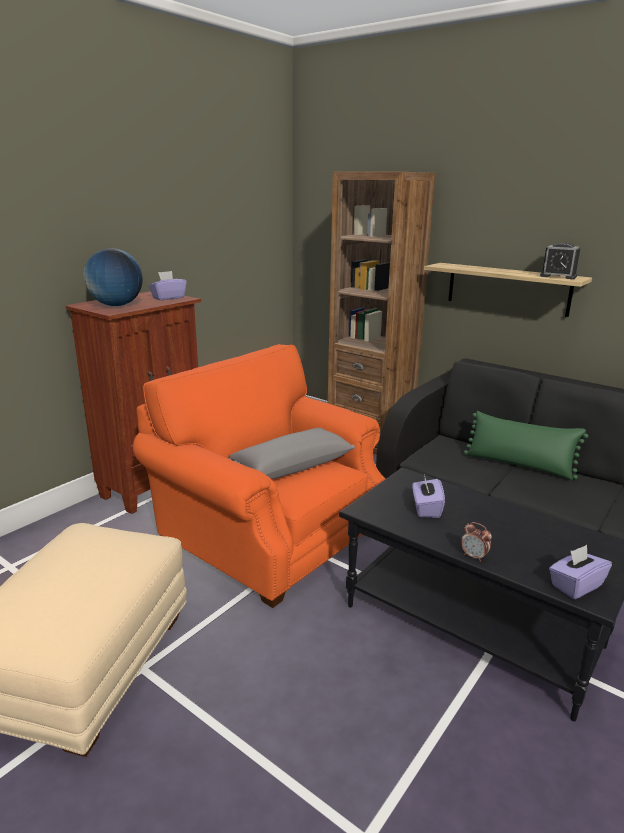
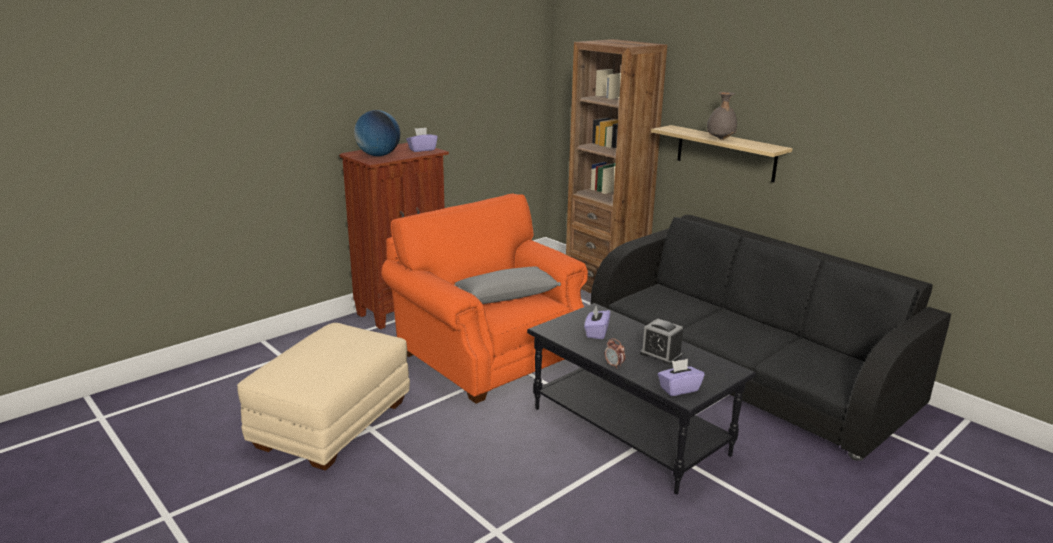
camera: 10 degrees right, 0 degrees up
green pillow [464,411,588,480] -> none
alarm clock [540,243,580,279] -> alarm clock moved to [640,318,683,365]
none -> grey vase [707,92,737,140]

